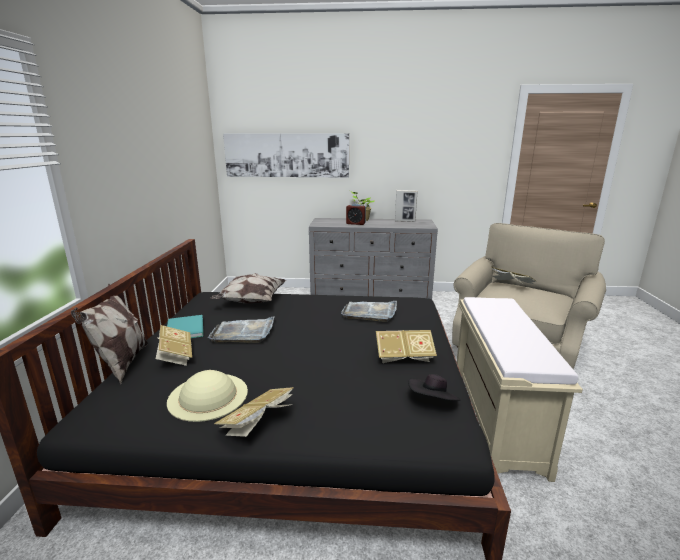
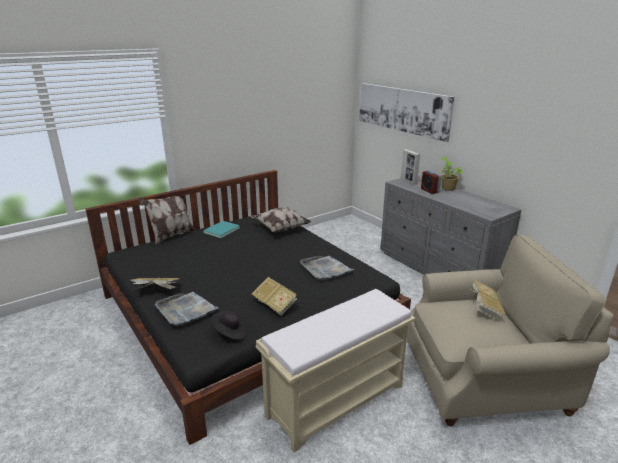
camera: 50 degrees right, 5 degrees up
book [156,325,192,366] -> none
beige hat [167,370,248,422] -> none
grey tray [208,316,275,343] -> grey tray moved to [155,292,219,326]
picture frame [395,190,418,222] -> picture frame moved to [401,149,420,185]

